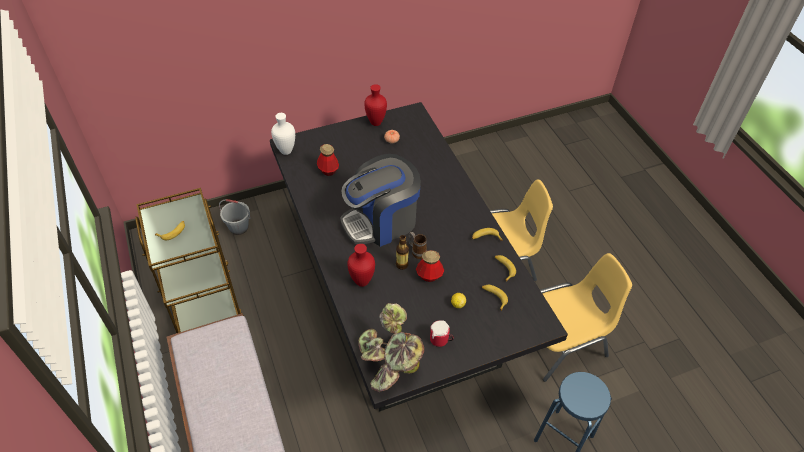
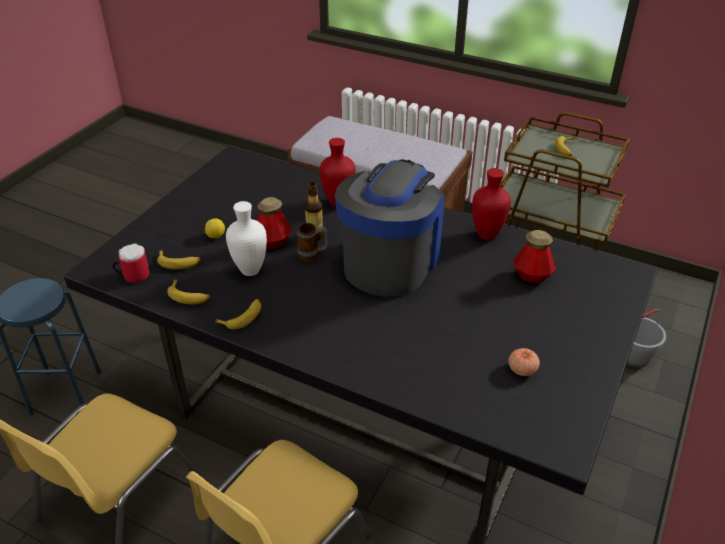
camera: 140 degrees right, 10 degrees down
white vase [271,113,295,155] -> white vase moved to [226,201,267,276]
potted plant [359,303,424,392] -> none
red vase [364,84,387,126] -> red vase moved to [472,168,511,240]
mug [430,320,454,347] -> mug moved to [112,243,149,283]

